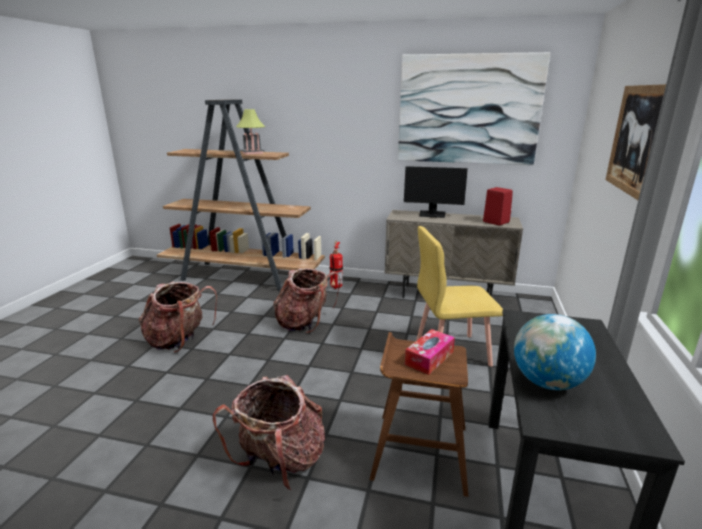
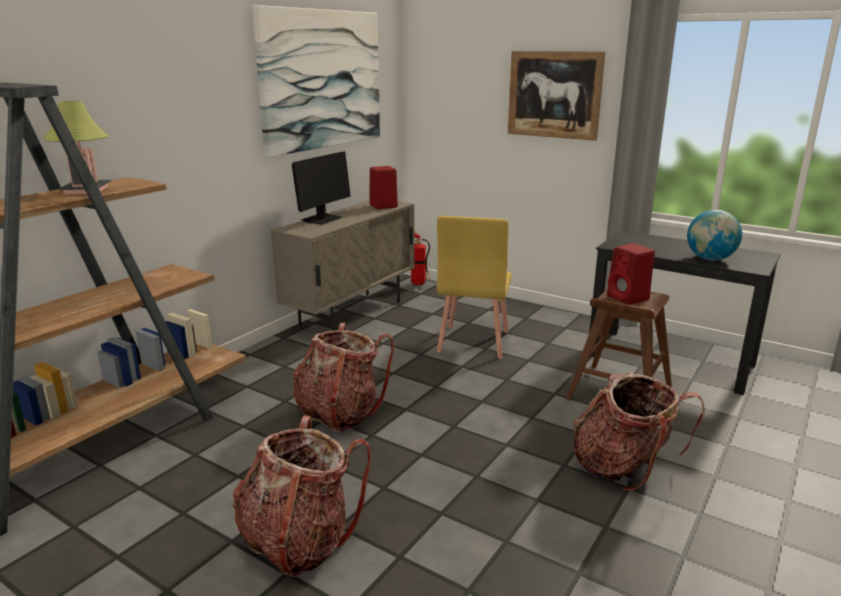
camera: 70 degrees left, 0 degrees up
fire extinguisher [329,240,343,289] -> fire extinguisher moved to [411,230,431,286]
tissue box [405,329,455,375] -> red speaker [607,243,655,305]

